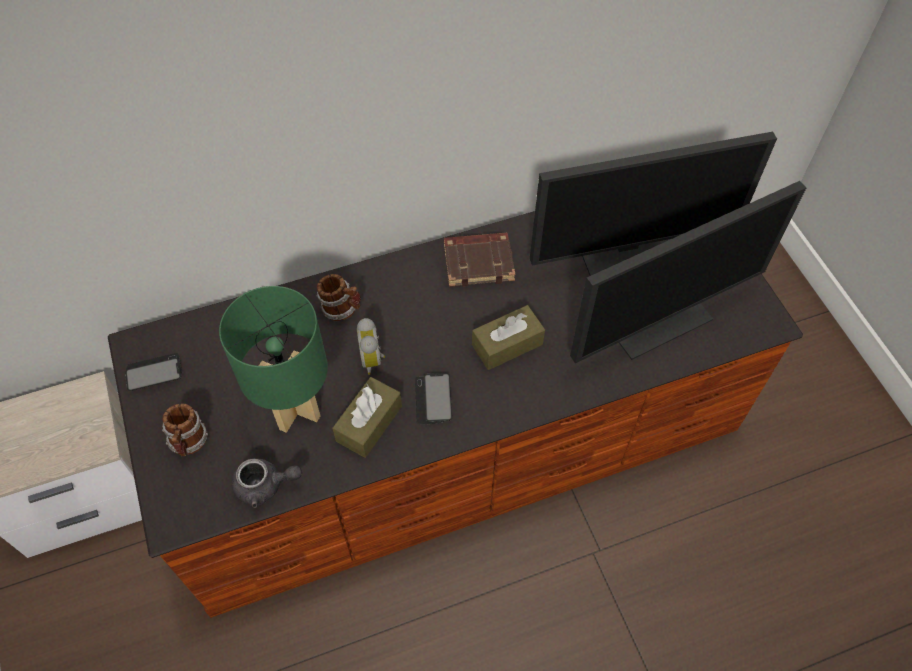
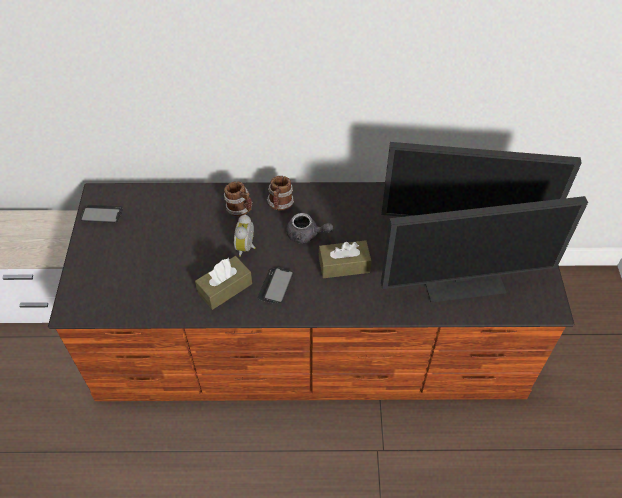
camera: 20 degrees right, 5 degrees down
mug [162,404,208,456] -> mug moved to [267,176,294,211]
green table lamp [219,286,328,433] -> none
grey teapot [232,459,302,508] -> grey teapot moved to [286,213,333,244]
brown book [444,232,516,287] -> none

